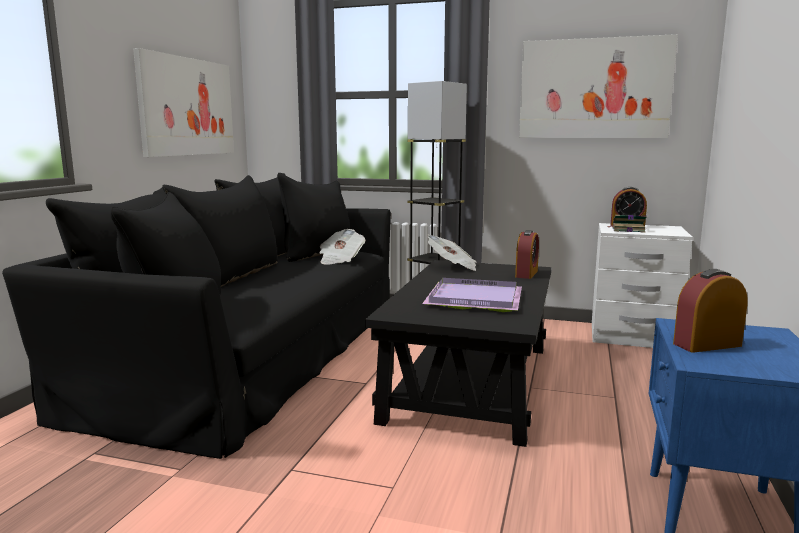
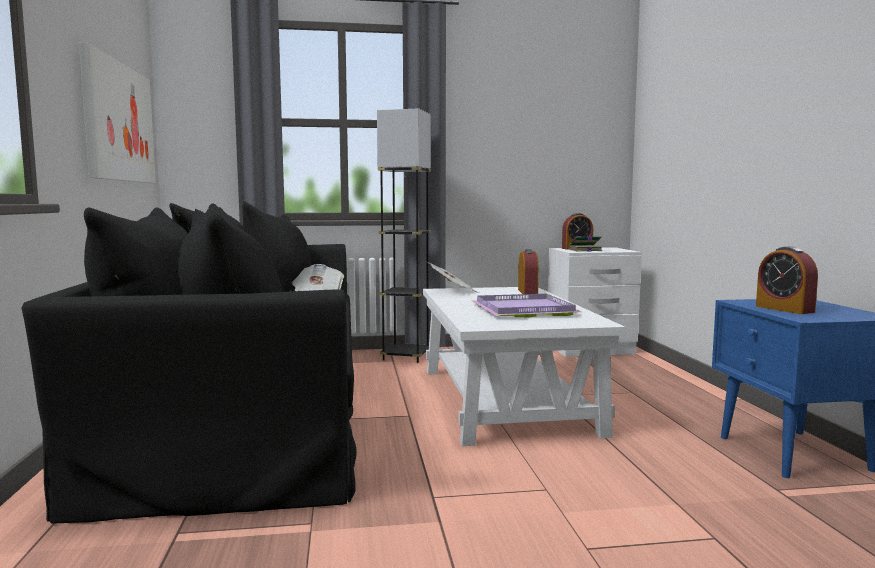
camera: 25 degrees left, 5 degrees down
black coffee table [365,260,552,447] -> white coffee table [423,287,626,446]
picture [519,34,678,138] -> none
alarm clock [673,269,748,353] -> alarm clock turned 75 degrees counterclockwise [756,246,818,314]

